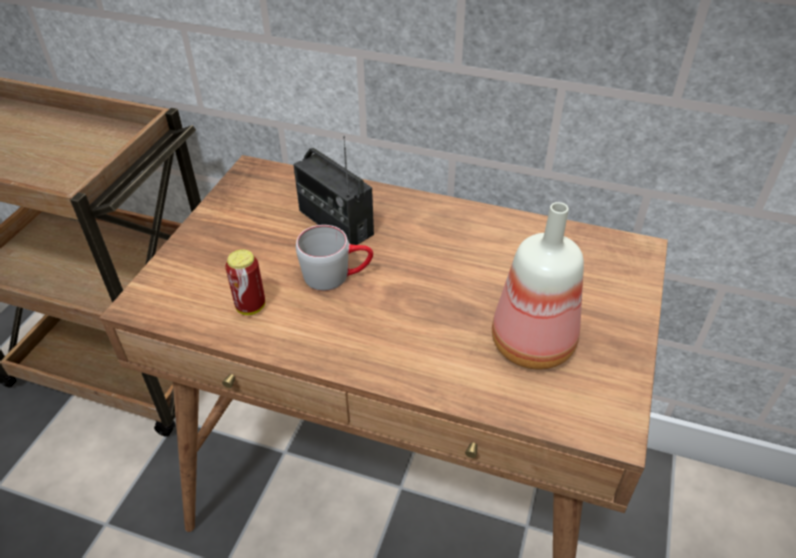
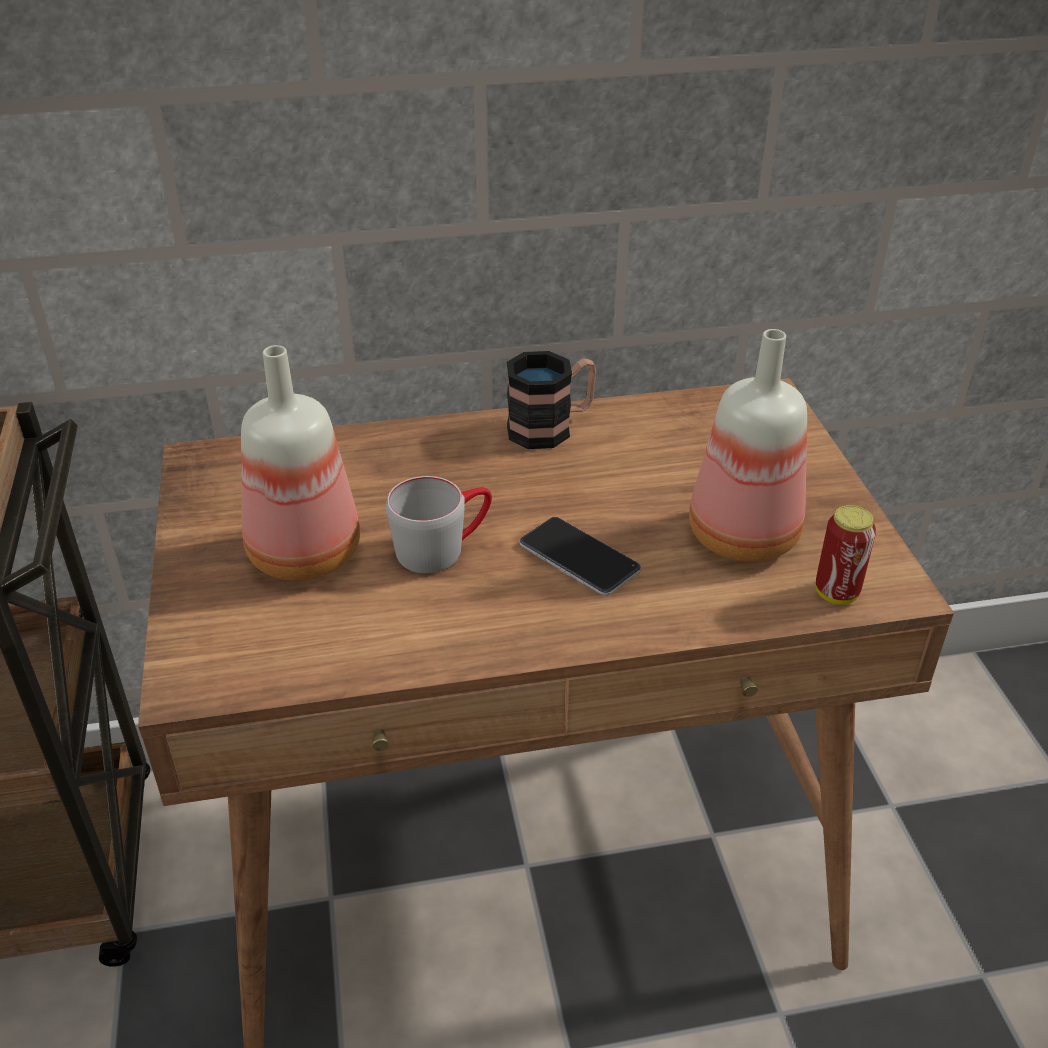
camera: 30 degrees left, 5 degrees down
can [225,249,265,315] -> can moved to [815,505,876,604]
radio [293,136,374,245] -> none
none -> bottle [241,345,360,581]
none -> mug [507,351,596,449]
none -> phone [519,517,641,596]

